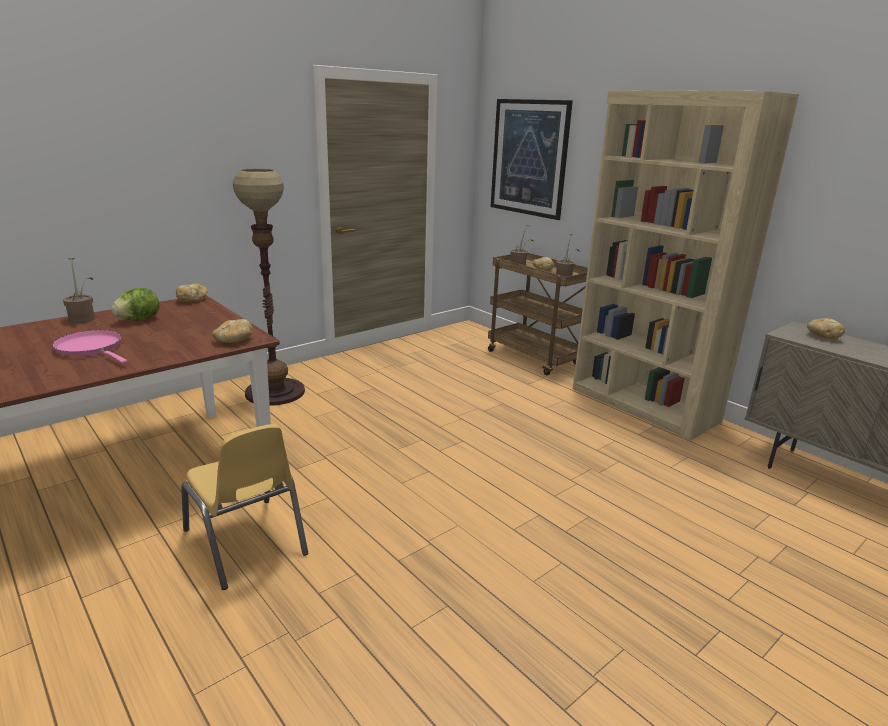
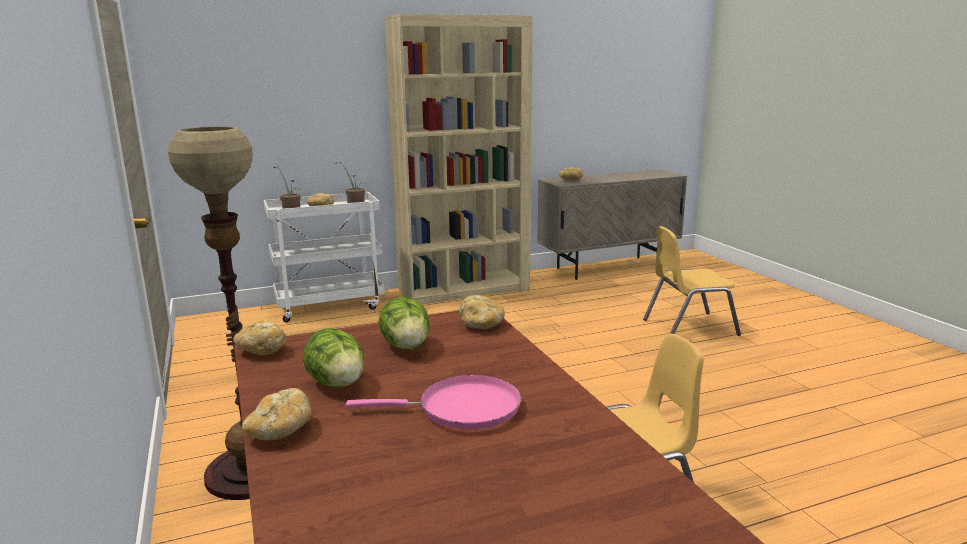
camera: 70 degrees left, 5 degrees down
pink frying pan [52,330,127,364] -> pink frying pan turned 150 degrees counterclockwise [346,375,521,430]
potted plant [63,258,95,323] -> bread [242,388,311,440]
brown cart [488,253,588,375] -> white cart [264,192,385,322]
picture [491,99,573,220] -> none
none -> lettuce [379,297,430,350]
none -> yellow chair [643,226,741,336]

